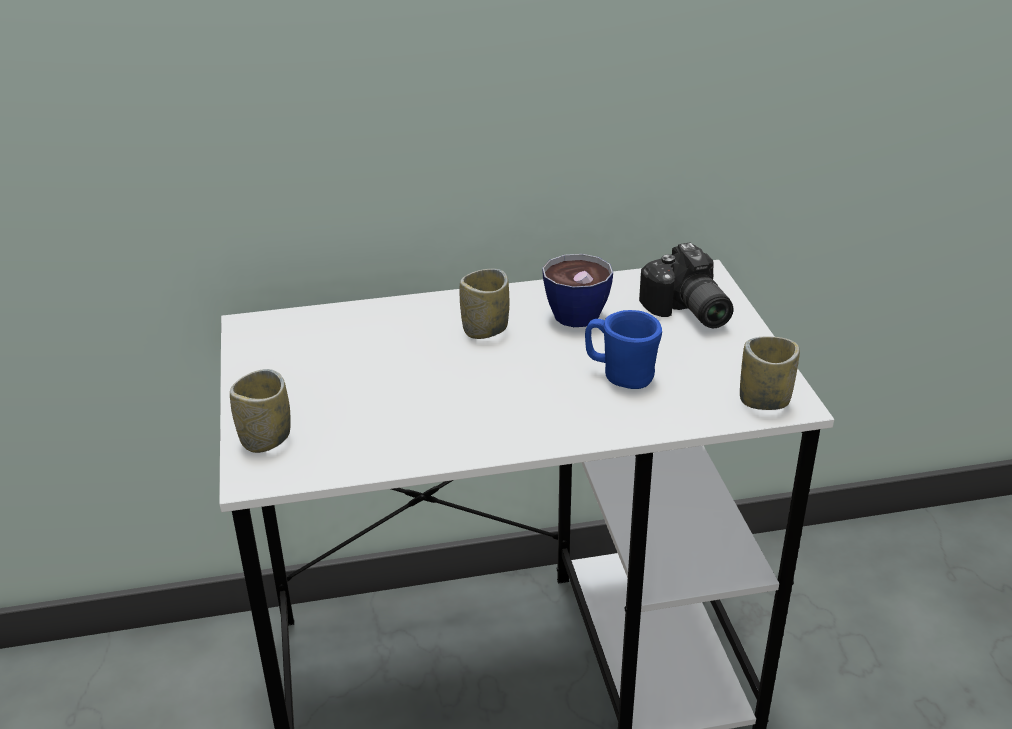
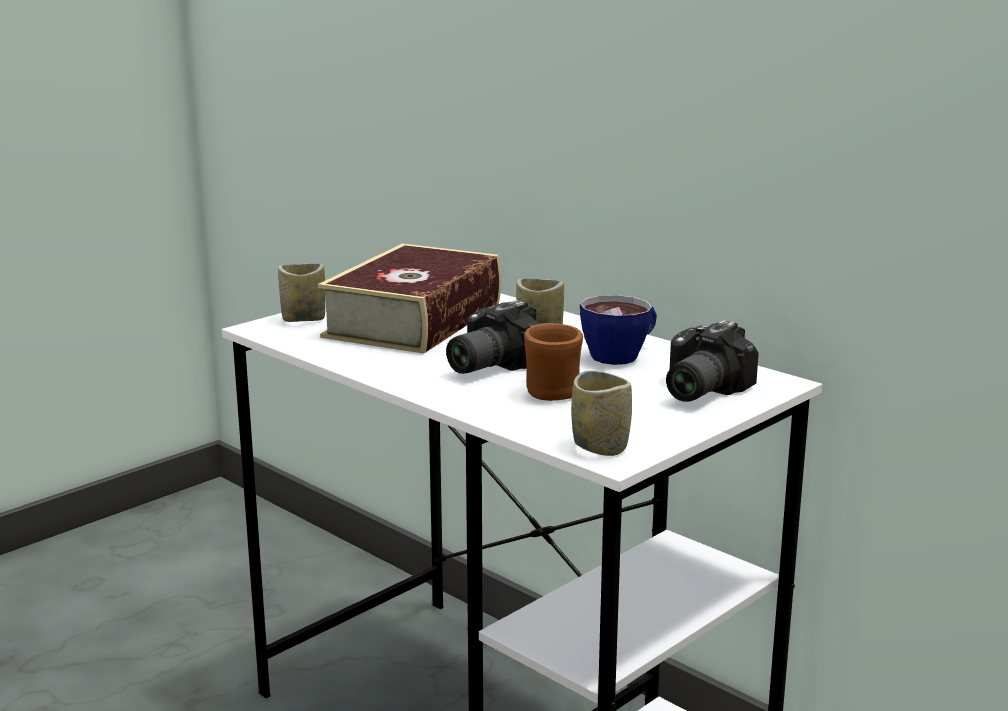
camera: 55 degrees right, 15 degrees down
blue mug [585,310,662,389] -> brown mug [524,323,583,401]
none -> book [318,244,501,353]
none -> camera [446,300,539,374]

